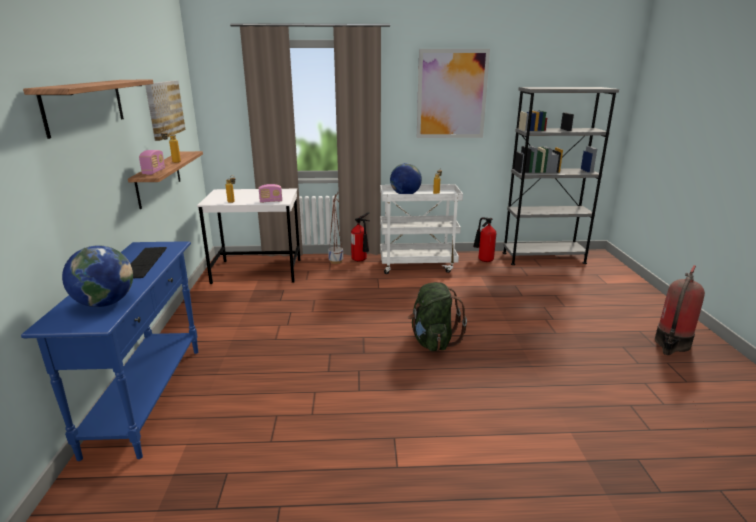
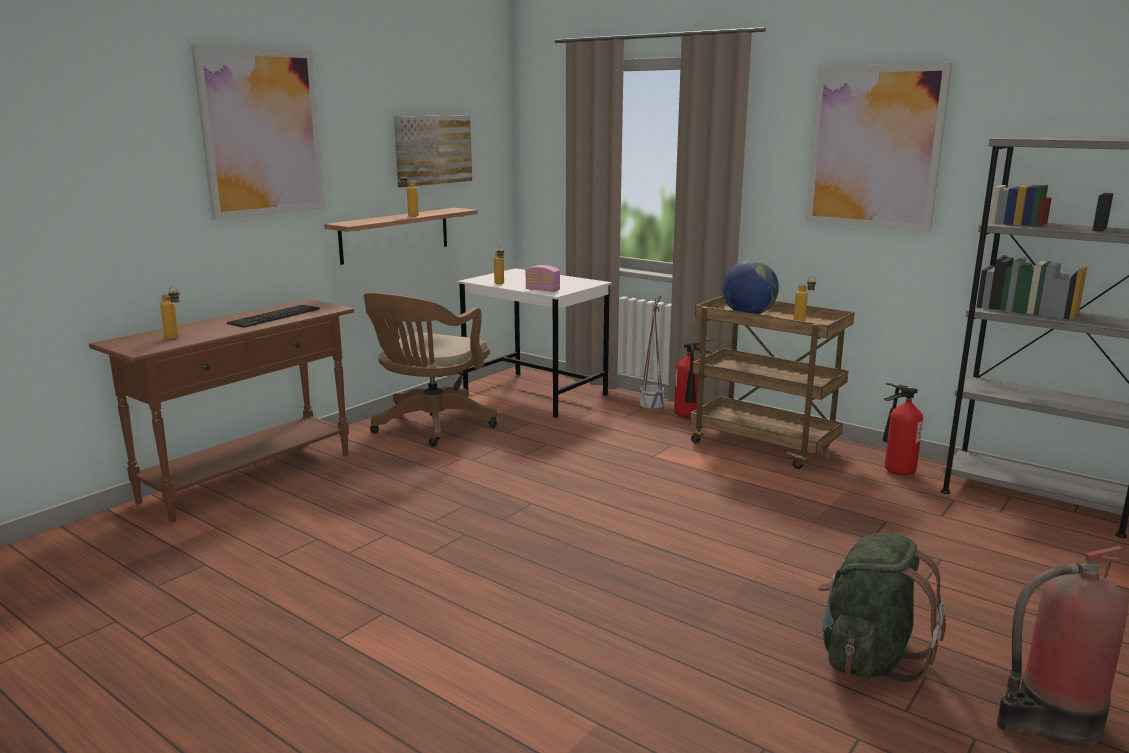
camera: 40 degrees right, 5 degrees down
blue console table [21,241,198,461] -> brown console table [89,299,354,522]
shelf [23,80,153,139] -> picture [191,44,325,220]
globe [62,246,133,307] -> bottle [160,285,180,339]
radio [139,150,165,175] -> none
white cart [380,184,463,274] -> brown cart [690,296,855,469]
green backpack [408,282,467,351] -> green backpack moved to [818,533,946,684]
none -> brown office chair [364,293,497,447]

